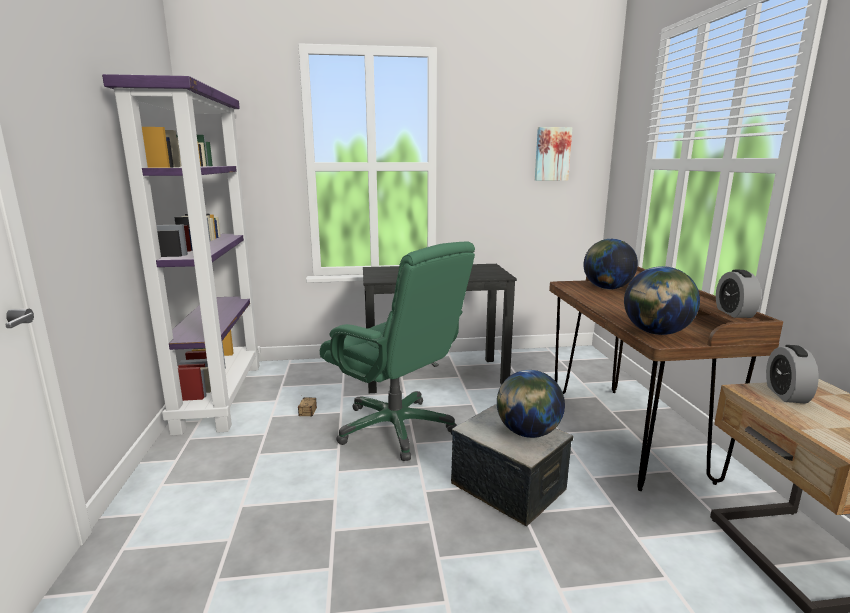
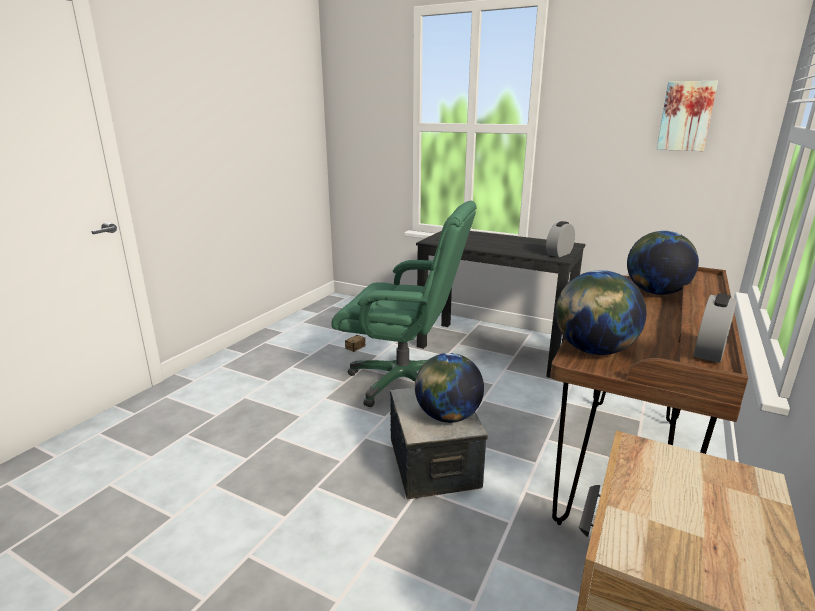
camera: 35 degrees right, 5 degrees up
purple bookcase [102,74,261,435] -> none
green office chair [320,241,475,461] -> green office chair turned 60 degrees counterclockwise [331,201,476,407]
alarm clock [766,345,819,404] -> alarm clock moved to [546,221,575,257]

